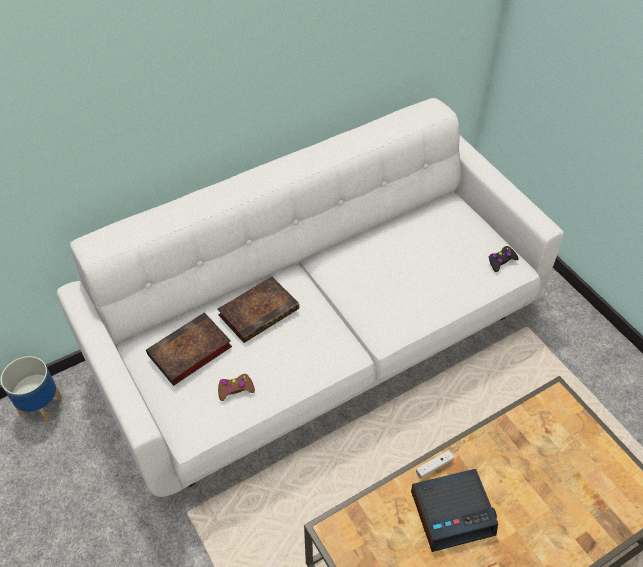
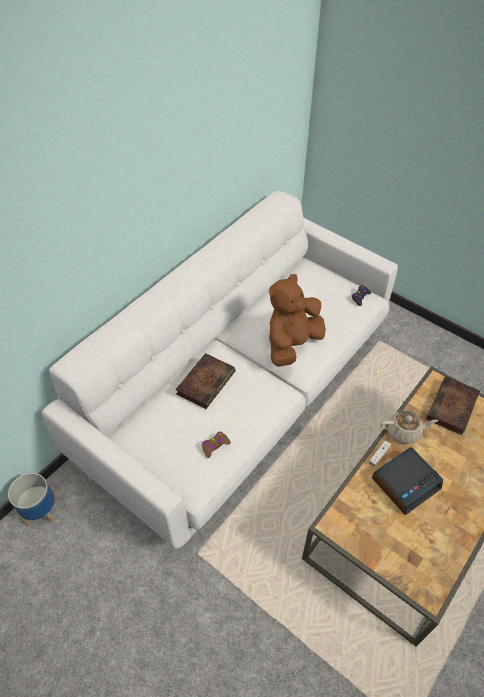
camera: 20 degrees left, 0 degrees up
book [146,312,232,386] -> book moved to [426,376,480,435]
none -> brown plush toy [269,274,326,367]
none -> beige teapot [381,410,438,444]

